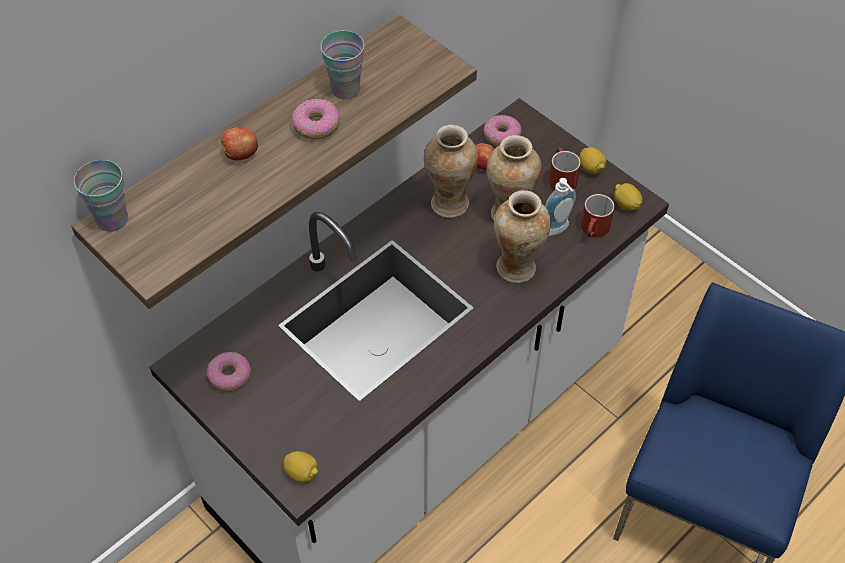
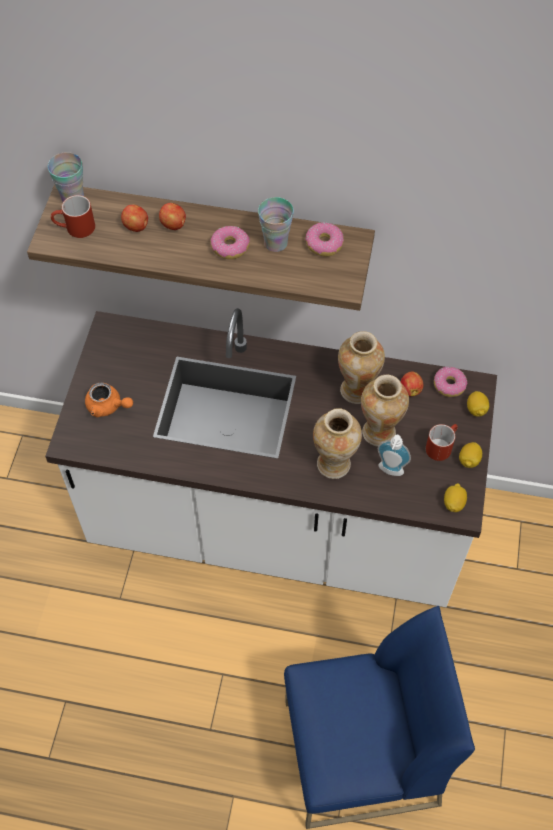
camera: 55 degrees right, 5 degrees up
donut [207,352,251,392] -> donut moved to [305,222,344,257]
lemon [284,451,318,483] -> lemon moved to [467,391,489,417]
red mug [581,194,615,238] -> red mug moved to [51,195,95,238]
none -> orange teapot [85,383,133,417]
none -> apple [121,204,148,232]

